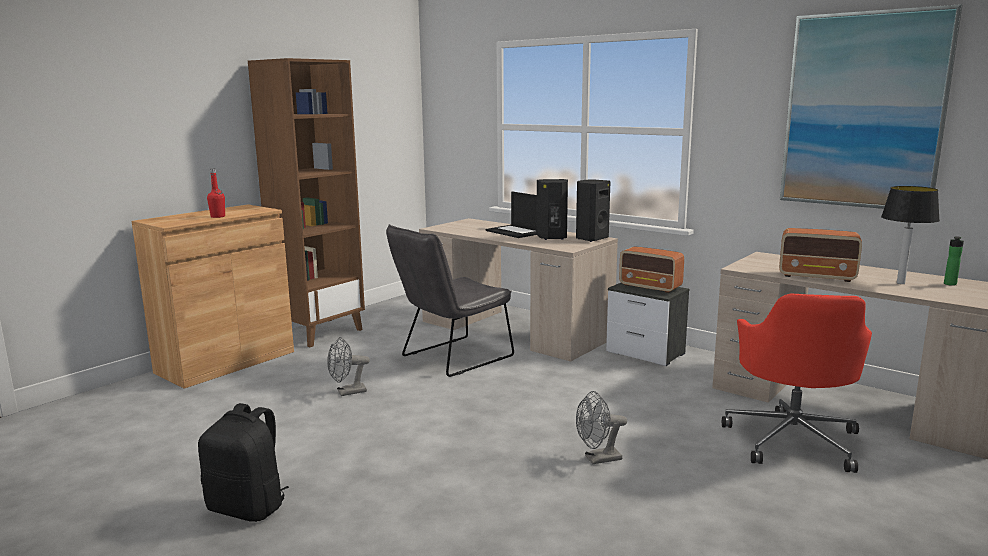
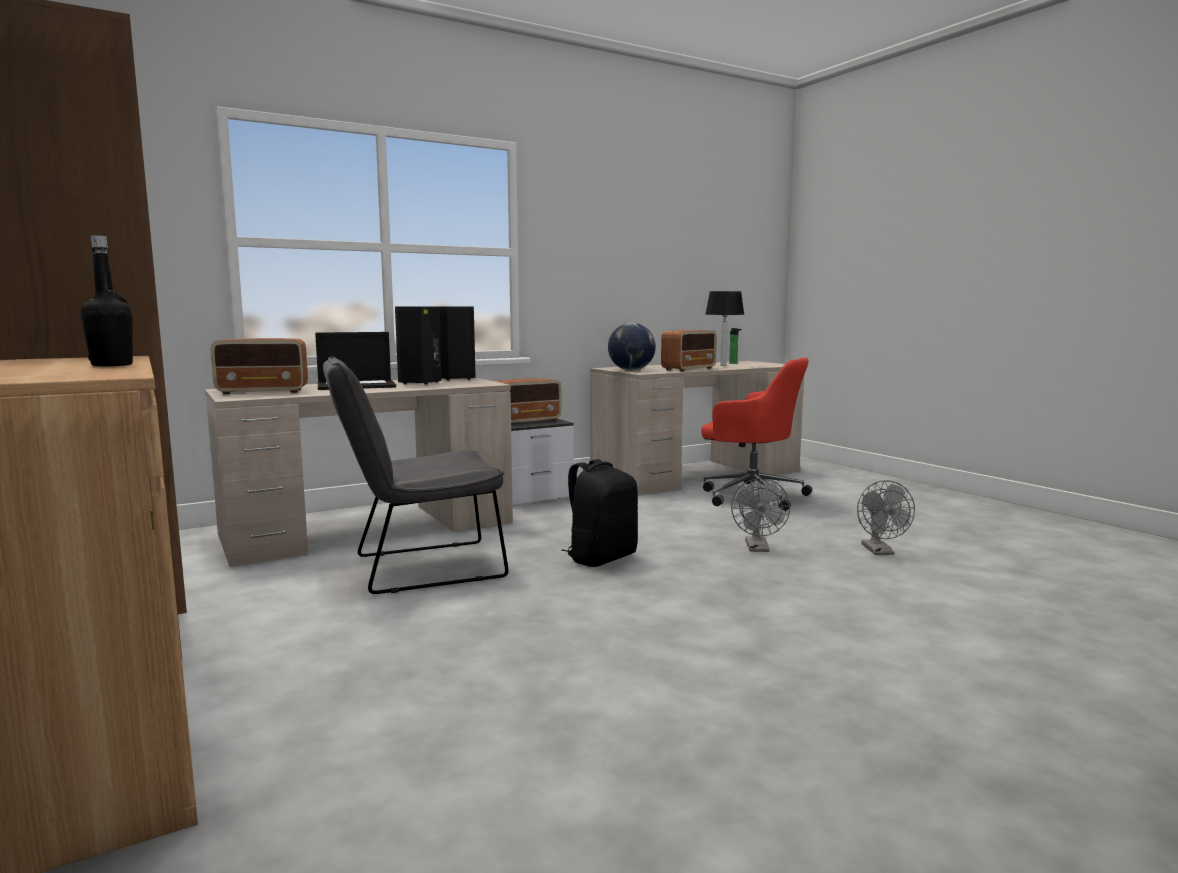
camera: 70 degrees left, 5 degrees down
black backpack [198,403,289,522] -> black backpack moved to [561,459,638,567]
red bottle [207,168,225,218] -> black bottle [81,235,133,366]
grey fan [327,337,370,396] -> grey fan moved to [857,480,915,555]
grey chair [386,224,514,377] -> grey chair turned 90 degrees clockwise [323,356,508,594]
picture [780,4,962,209] -> none
none -> radio [211,338,308,394]
none -> globe [608,323,656,371]

